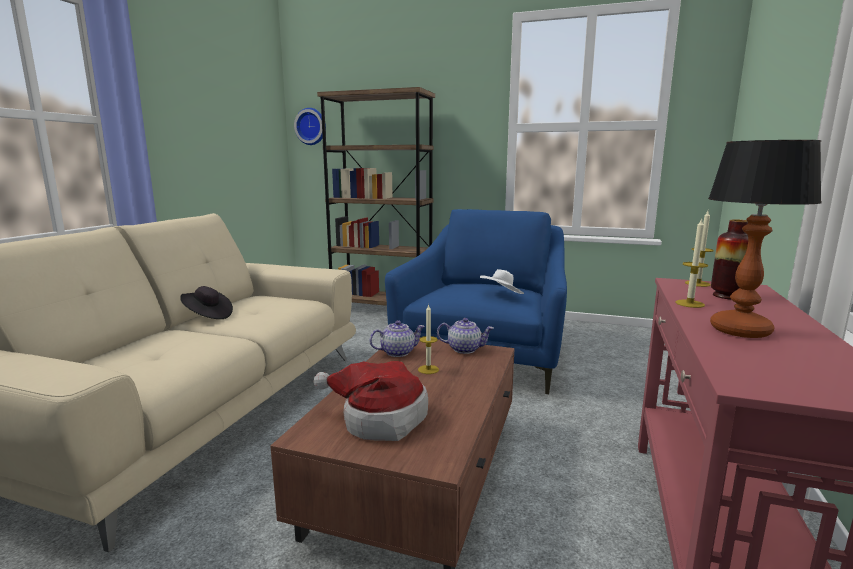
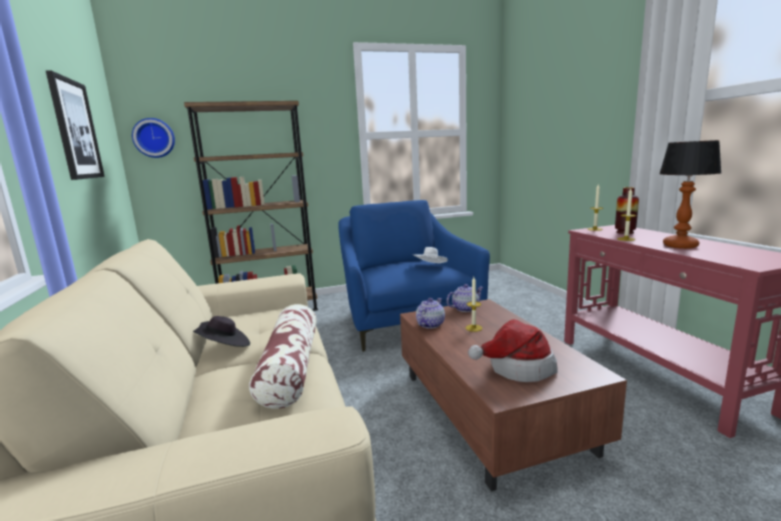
camera: 35 degrees left, 0 degrees up
none -> picture [46,70,105,180]
none -> pillow [249,304,317,409]

